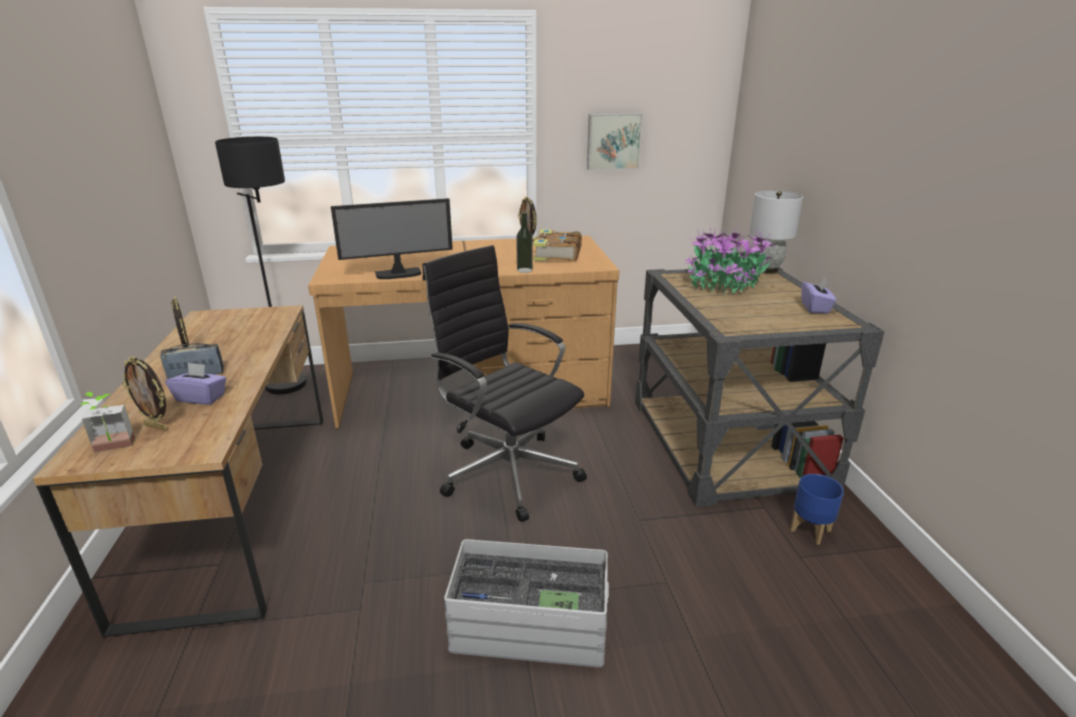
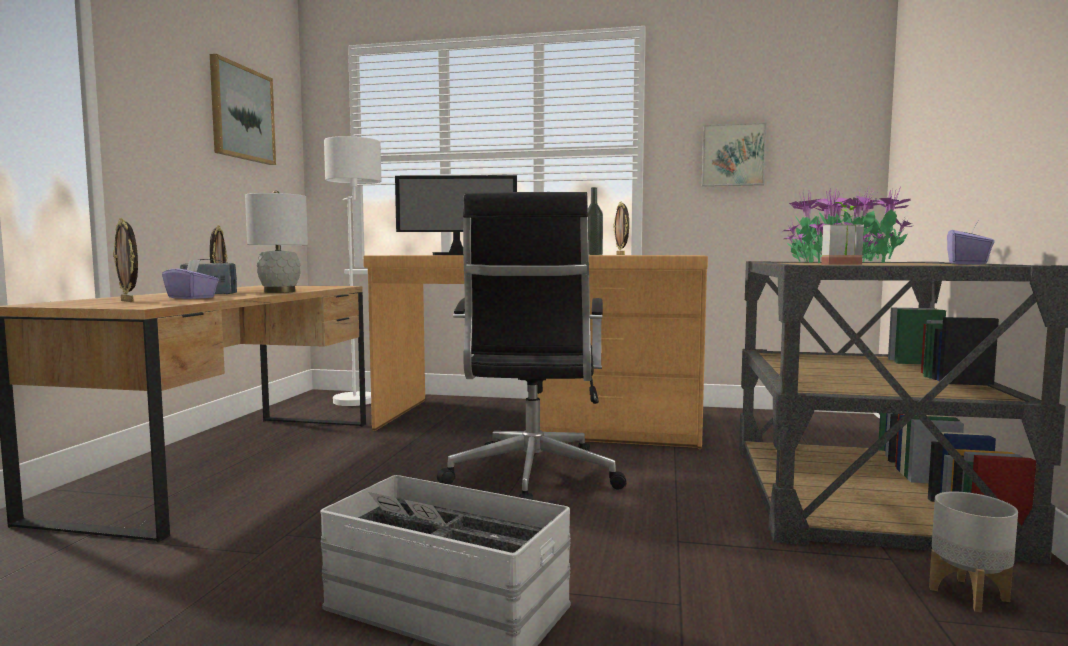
camera: 20 degrees right, 20 degrees down
potted plant [80,392,135,453] -> potted plant moved to [821,202,864,265]
black floor lamp [215,137,307,394] -> white floor lamp [324,136,381,406]
black office chair [422,245,587,522] -> black office chair turned 150 degrees counterclockwise [437,192,626,500]
book [533,229,582,262] -> none
white table lamp [749,190,803,273] -> white table lamp moved to [245,191,308,293]
blue planter [790,474,844,545] -> grey planter [929,491,1018,613]
none -> picture [210,54,276,165]

